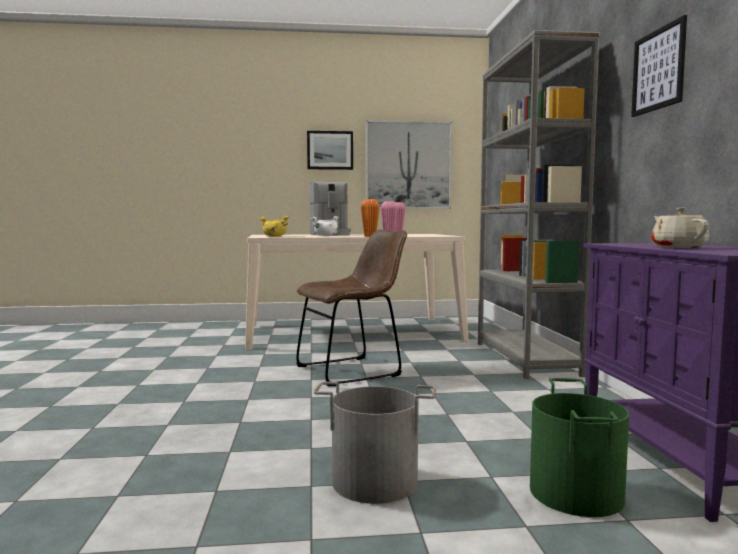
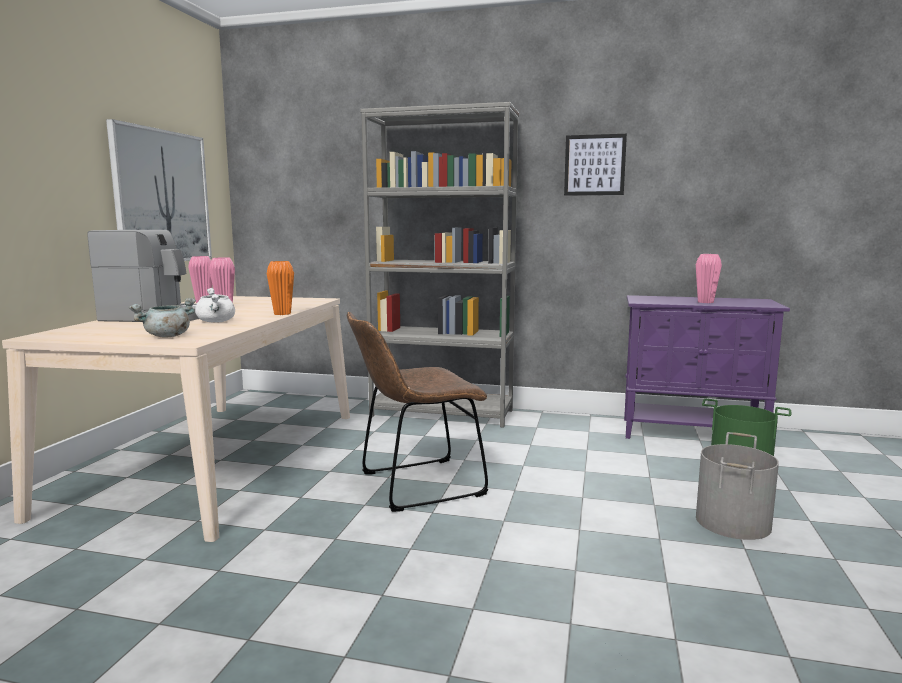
camera: 70 degrees left, 5 degrees up
yellow cooking pot [260,216,289,237] -> grey cooking pot [129,298,196,338]
brown chair [296,230,407,386] -> brown chair turned 105 degrees counterclockwise [347,312,488,512]
picture [307,131,353,170] -> none
beige teapot [651,207,709,248] -> pink vase [696,254,722,303]

